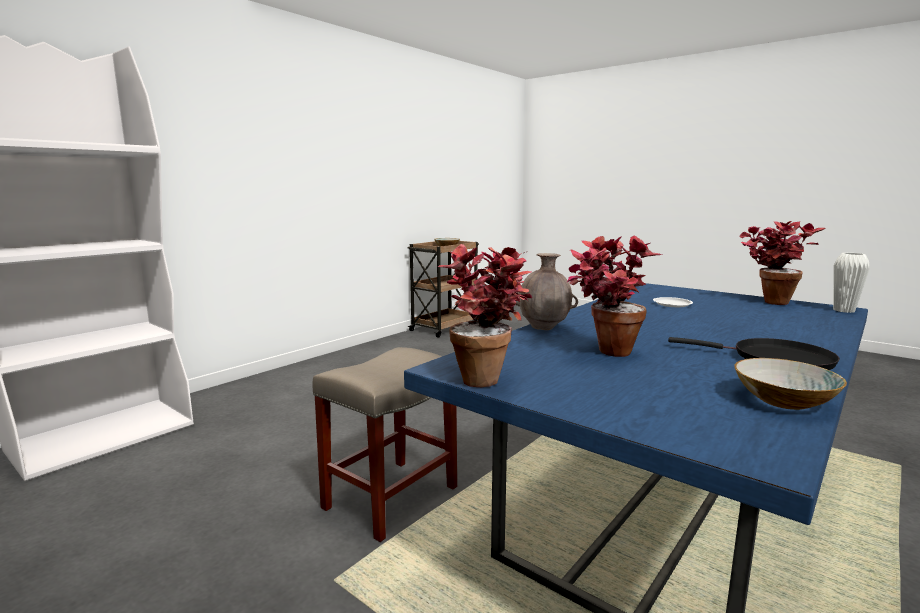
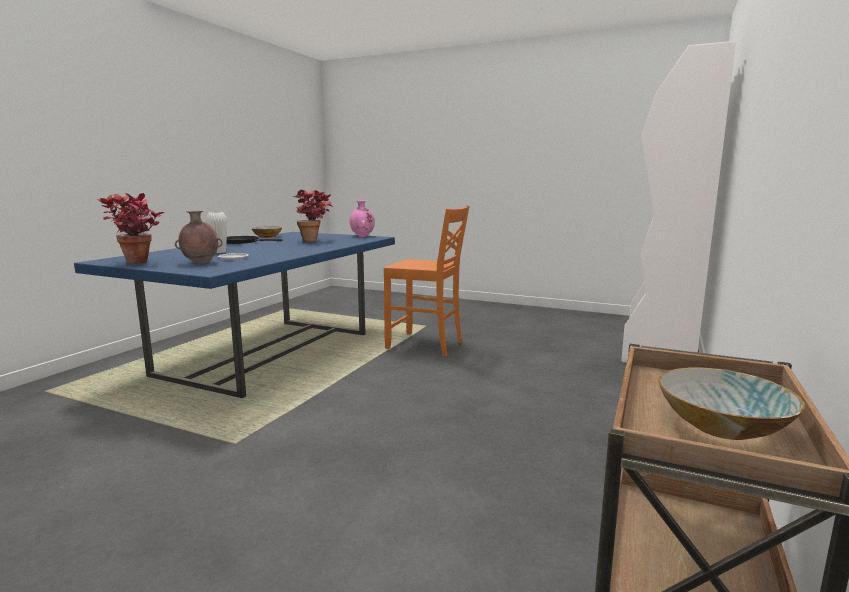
camera: 165 degrees right, 0 degrees up
beige stool [312,347,457,542] -> orange chair [384,205,470,357]
potted plant [438,244,532,387] -> pink vase [349,200,375,237]
brown vase [516,253,578,330] -> brown vase moved to [175,210,223,264]
white vase [833,253,870,313] -> white vase moved to [206,212,228,253]

